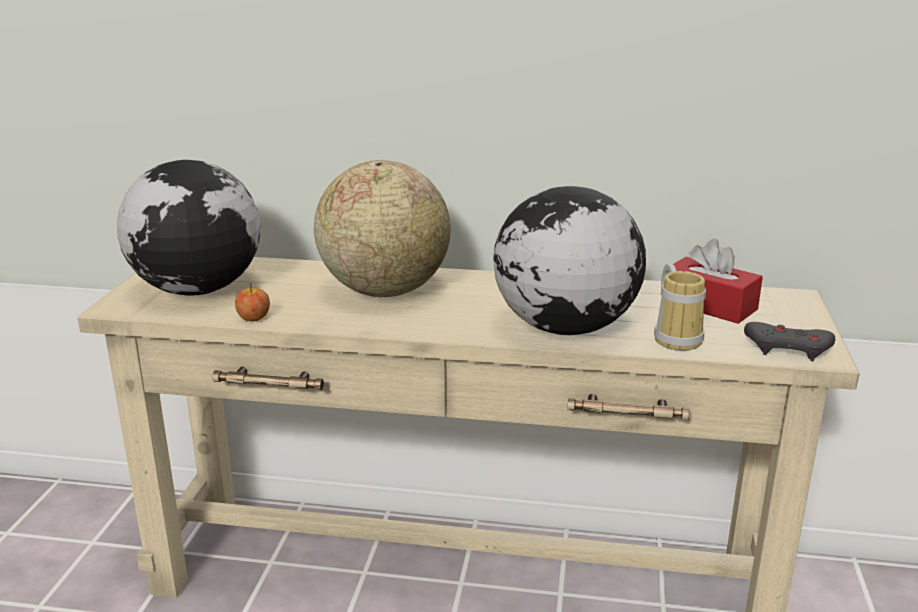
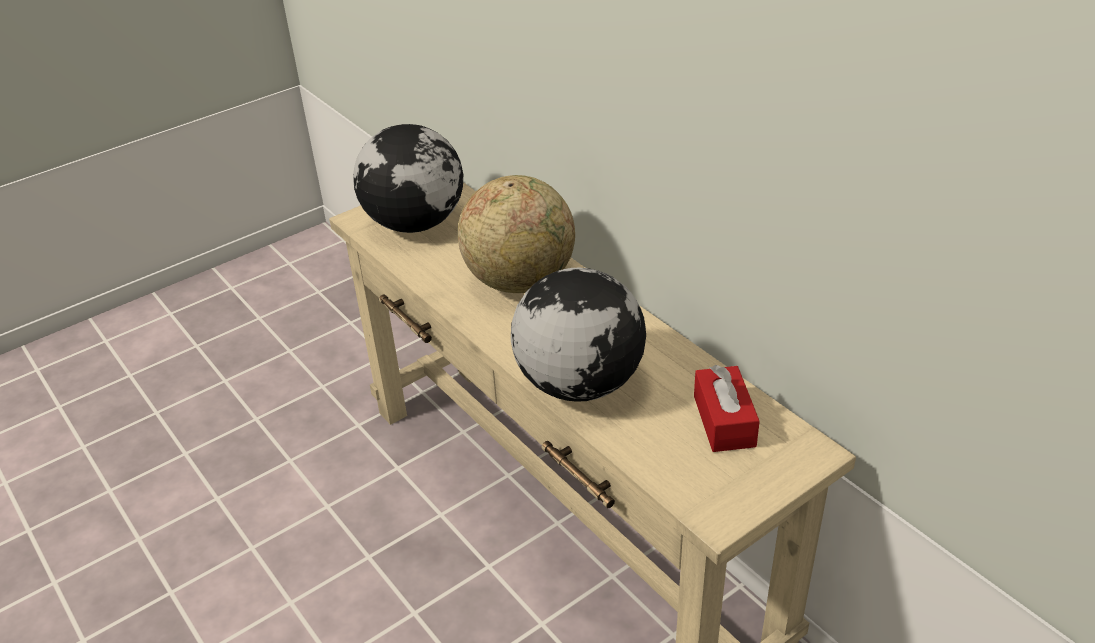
camera: 45 degrees right, 15 degrees up
apple [235,283,270,321] -> none
mug [654,264,706,351] -> none
grey game controller [744,322,835,361] -> none

